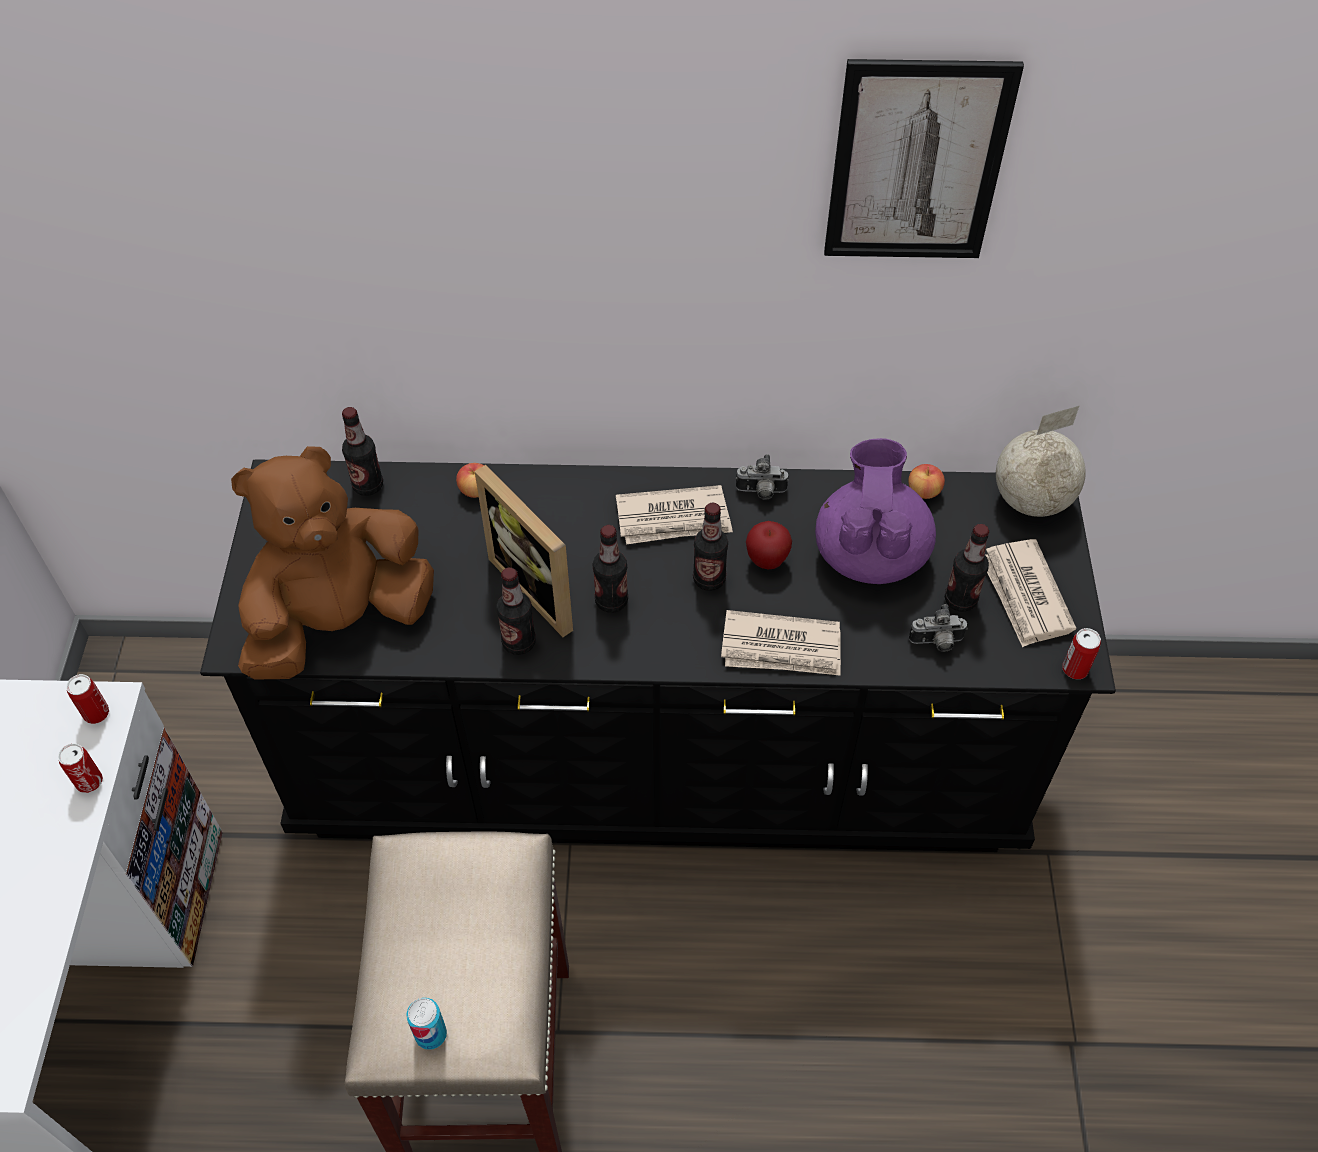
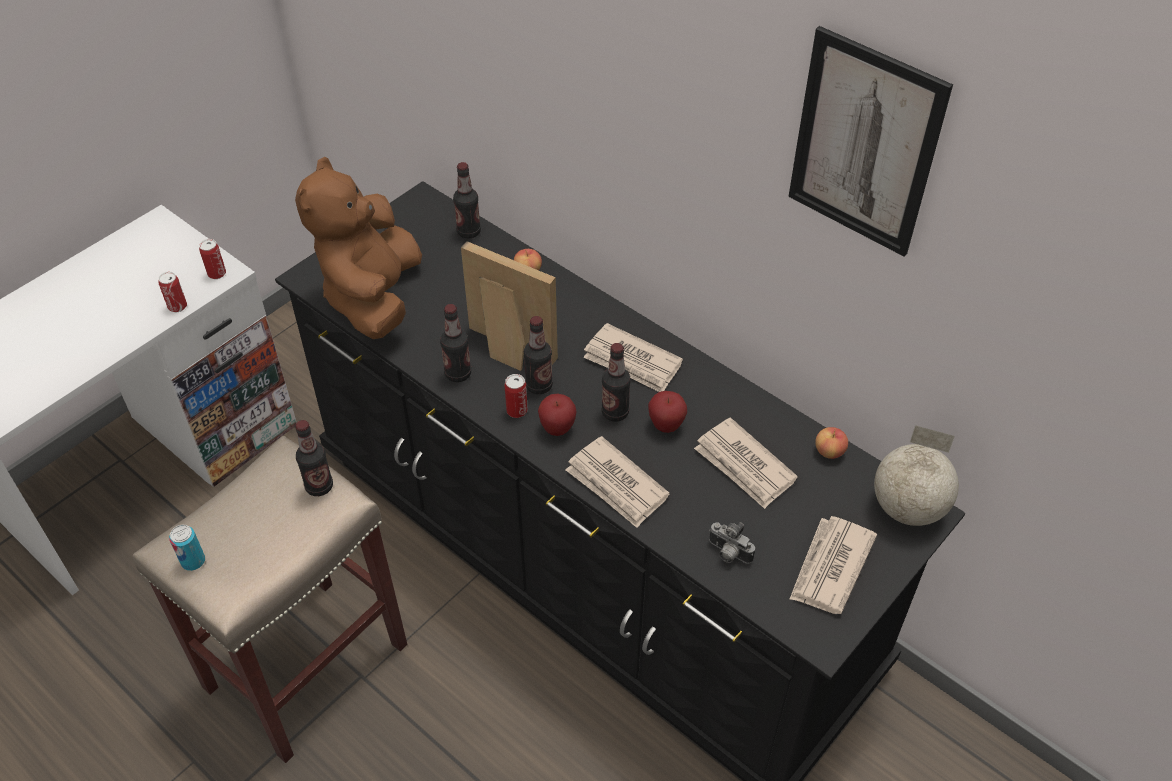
camera: 40 degrees right, 5 degrees down
brown plush toy [231,446,434,680] -> brown plush toy turned 90 degrees counterclockwise [295,157,422,339]
picture frame [475,465,573,637] -> picture frame turned 120 degrees clockwise [461,241,558,371]
camera [736,454,789,500] -> none
purple teapot [815,438,936,584] -> newspaper [694,417,798,509]
bottle [945,524,989,612] -> bottle moved to [295,420,333,496]
can [1062,628,1101,679] -> can moved to [505,374,528,418]
none -> apple [538,394,577,436]

